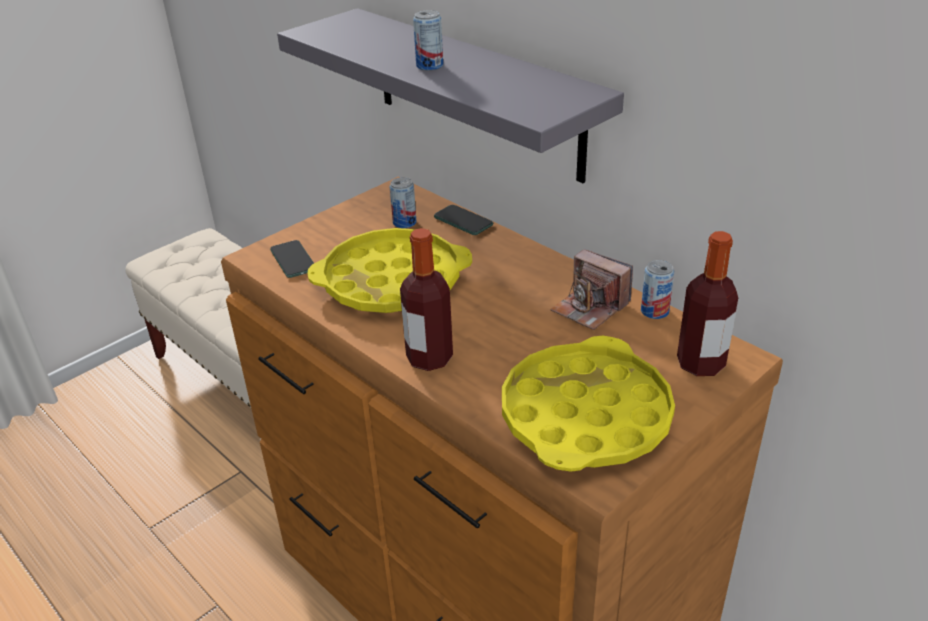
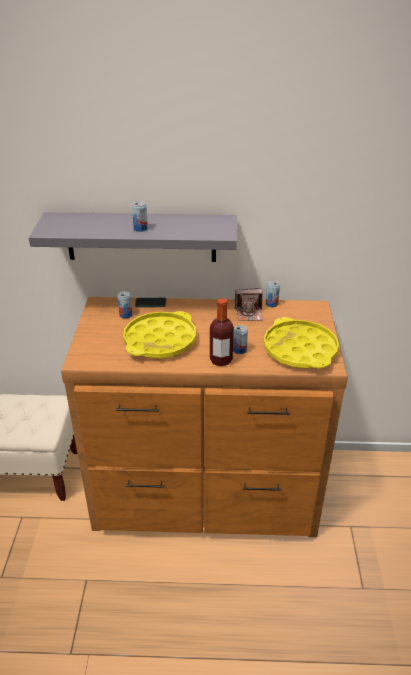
camera: 45 degrees left, 0 degrees up
phone [270,240,314,278] -> none
bottle [677,231,738,376] -> none
none -> can [233,325,248,354]

